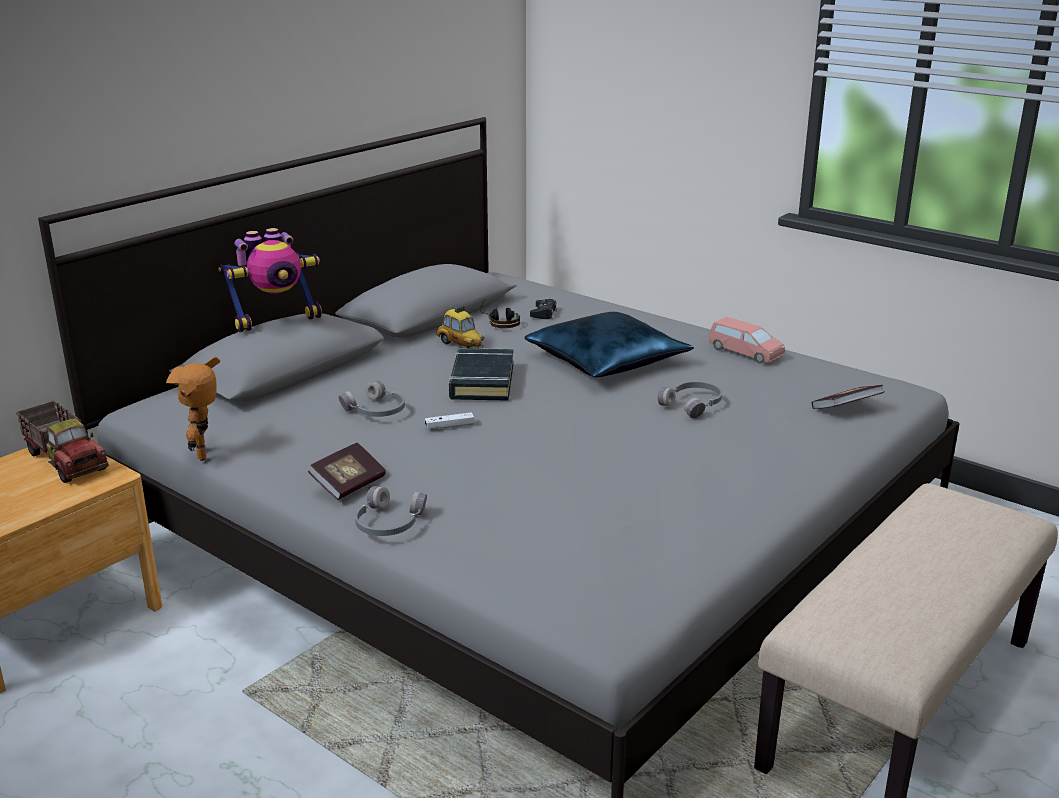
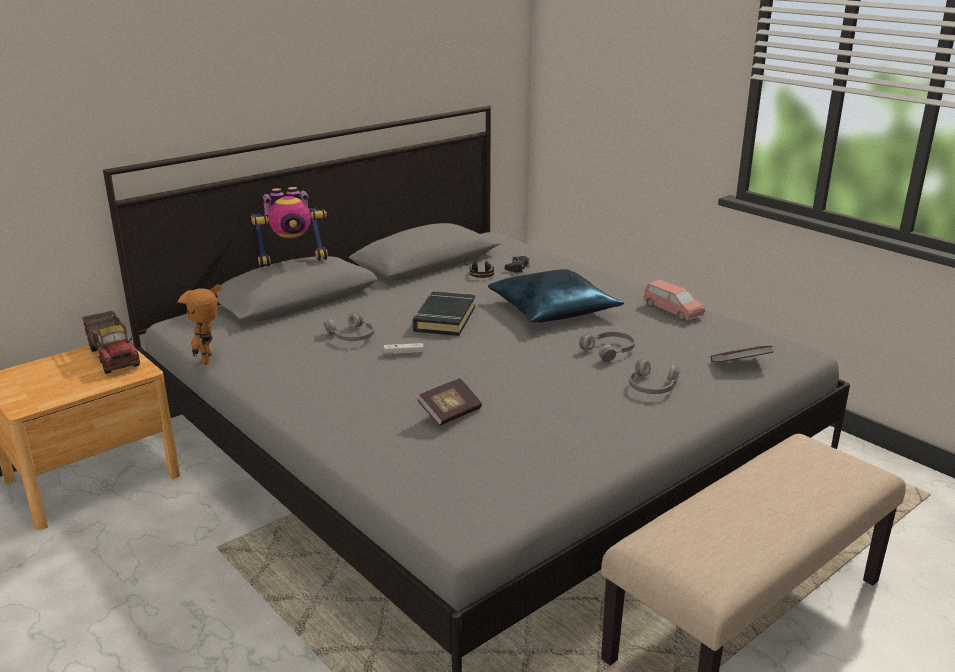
camera: 10 degrees right, 0 degrees up
book [308,443,386,500] -> book moved to [417,378,482,426]
grey headphones [355,486,427,536] -> grey headphones moved to [629,359,681,394]
toy car [436,305,485,349] -> none

